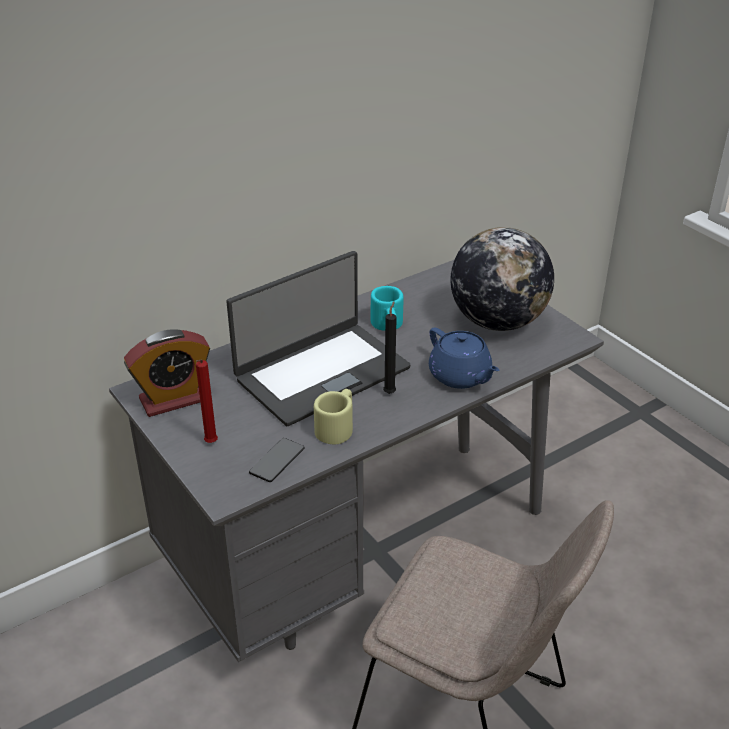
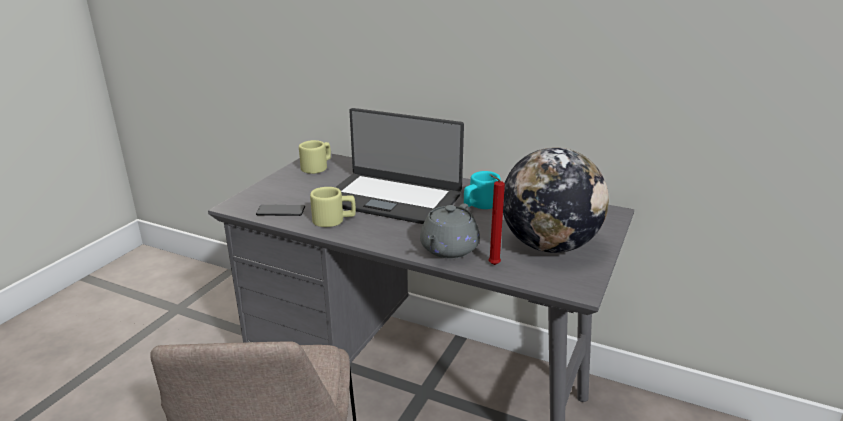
camera: 60 degrees right, 10 degrees down
alarm clock [124,329,210,417] -> beige mug [299,140,331,174]
red candle [196,360,218,443] -> red candle moved to [488,175,505,265]
black candle [383,302,397,394] -> none
blue teapot [429,327,499,389] -> grey teapot [420,203,480,258]

